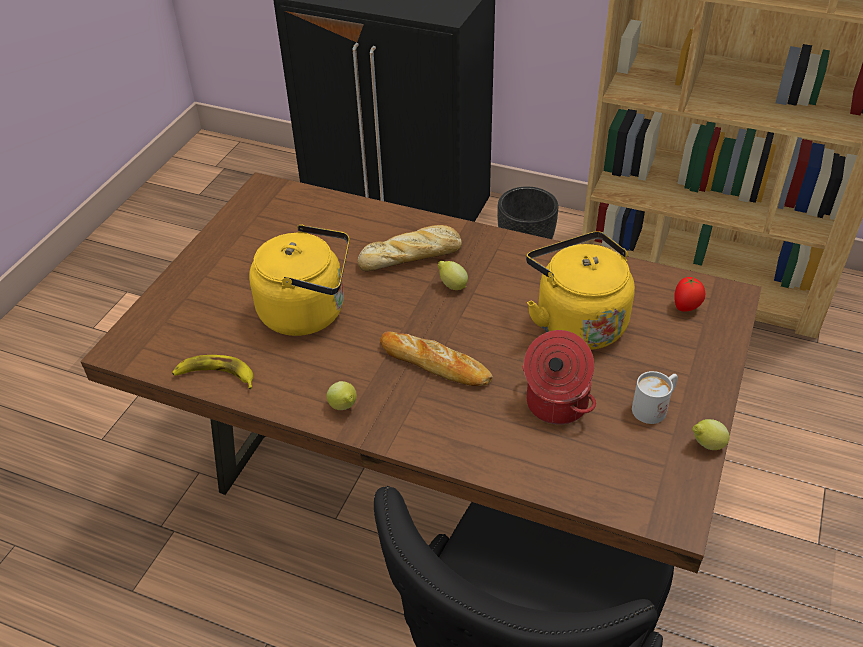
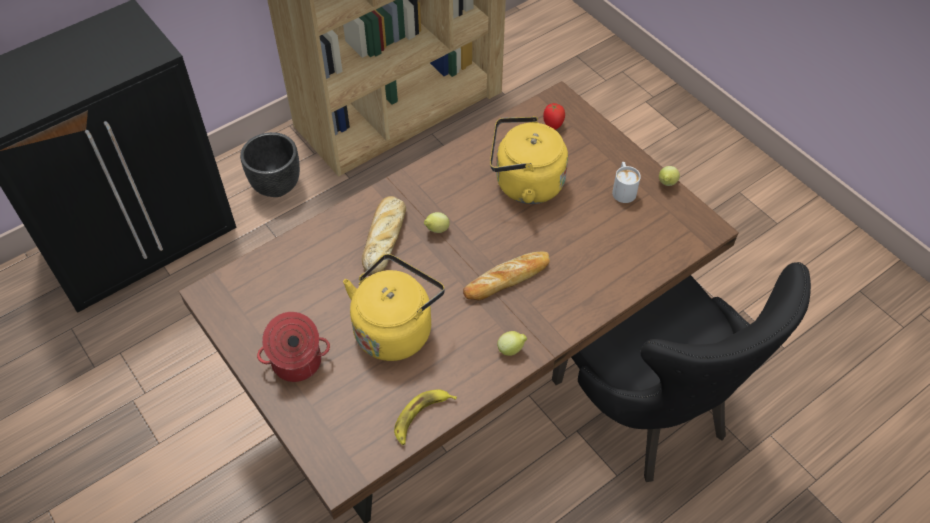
camera: 60 degrees left, 10 degrees up
cooking pot [523,330,596,425] -> cooking pot moved to [257,312,330,382]

